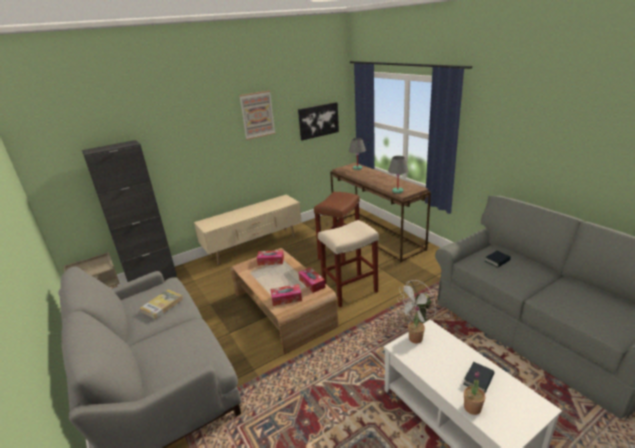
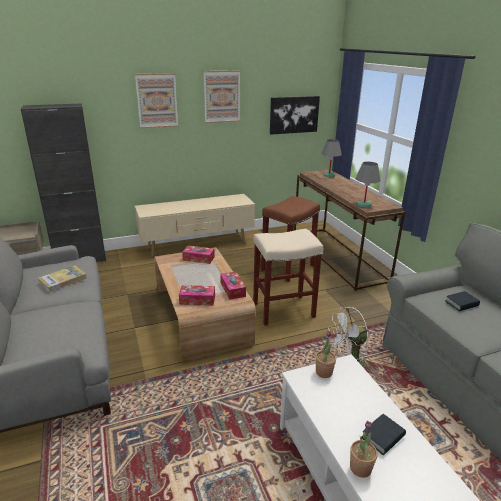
camera: 10 degrees right, 0 degrees up
none -> picture [135,73,178,128]

